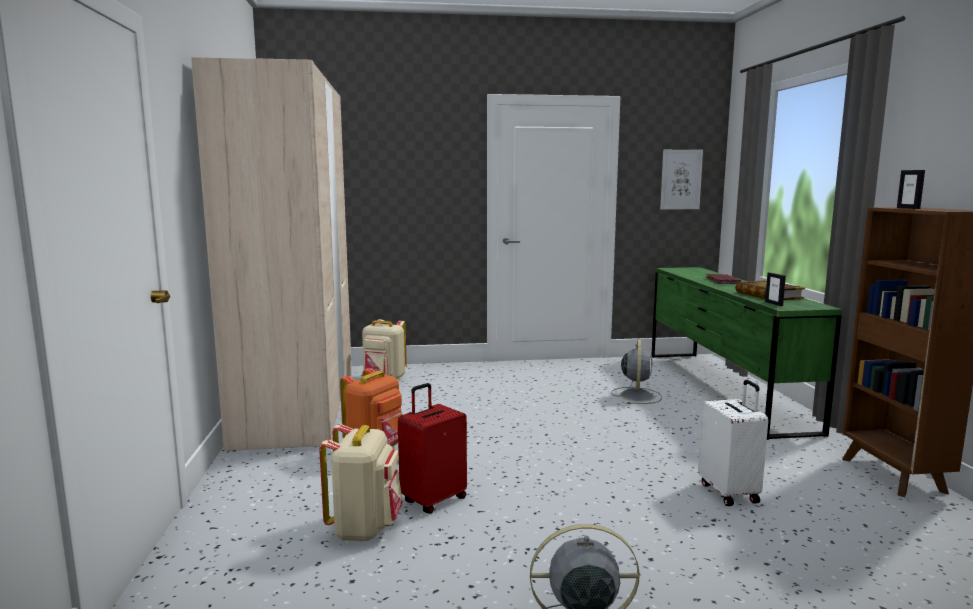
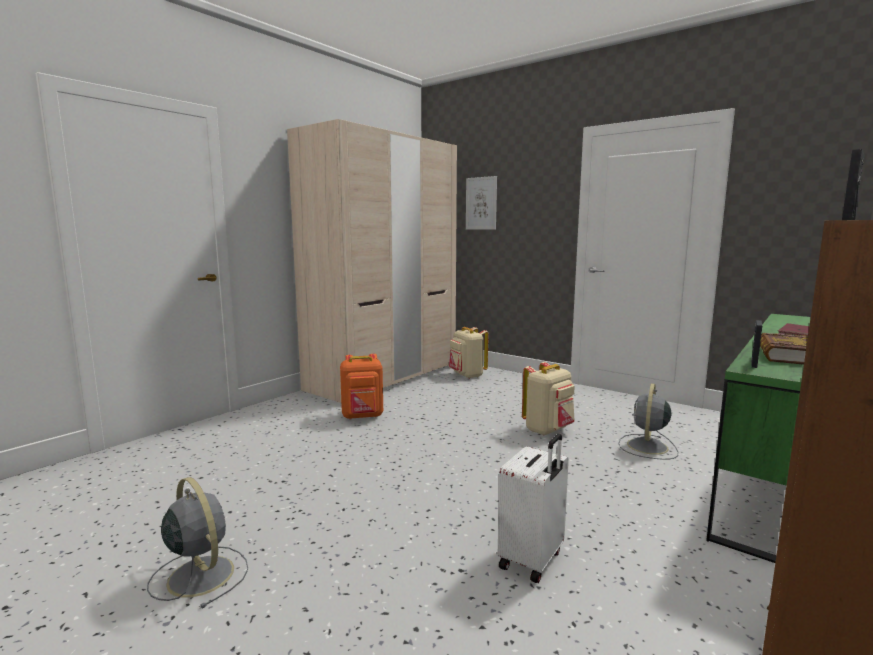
camera: 45 degrees right, 0 degrees up
beige backpack [319,424,403,541] -> beige backpack moved to [522,362,575,436]
red suitcase [398,383,467,514] -> none
grey fan [611,340,662,404] -> grey fan turned 150 degrees clockwise [618,383,678,460]
picture [660,150,703,210] -> picture moved to [466,176,497,230]

